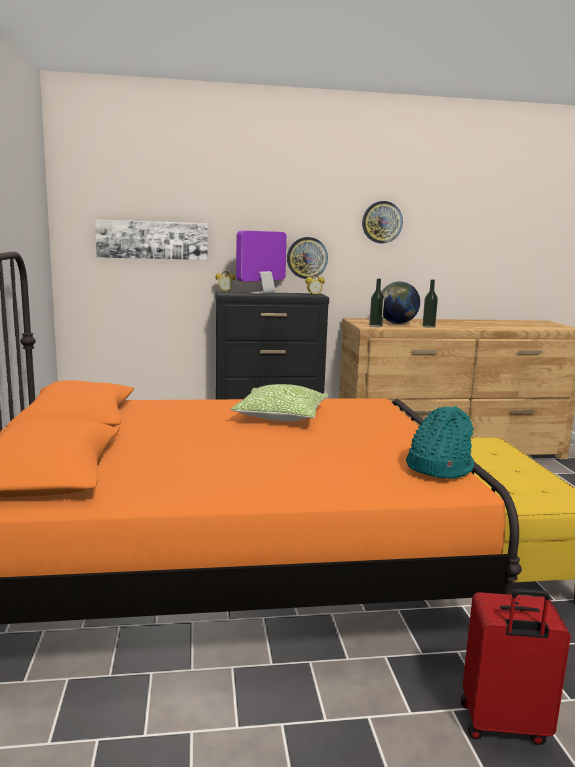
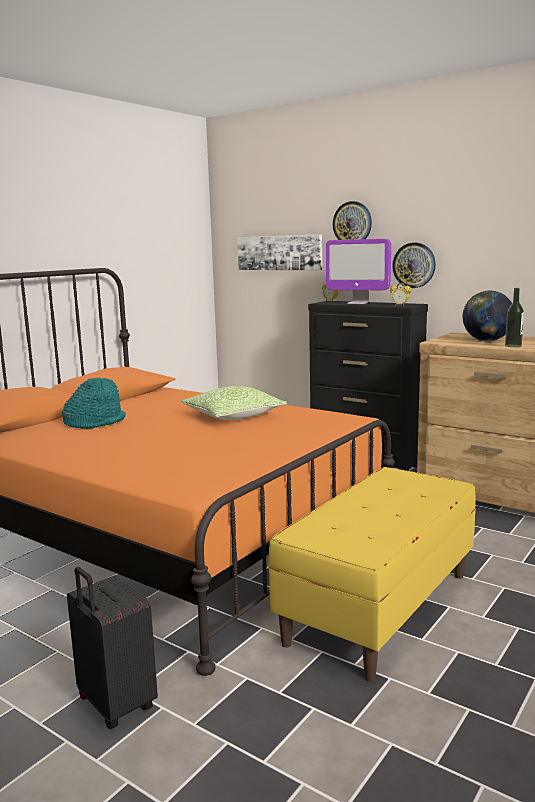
camera: 45 degrees right, 0 degrees up
monitor [236,231,287,295] -> monitor turned 150 degrees counterclockwise [326,239,391,304]
wall clock [362,201,403,243] -> wall clock moved to [333,201,372,240]
bottle [369,278,384,327] -> none
turquoise hat [406,406,475,479] -> turquoise hat moved to [62,377,126,429]
red suitcase [460,588,571,745] -> black suitcase [67,567,158,729]

